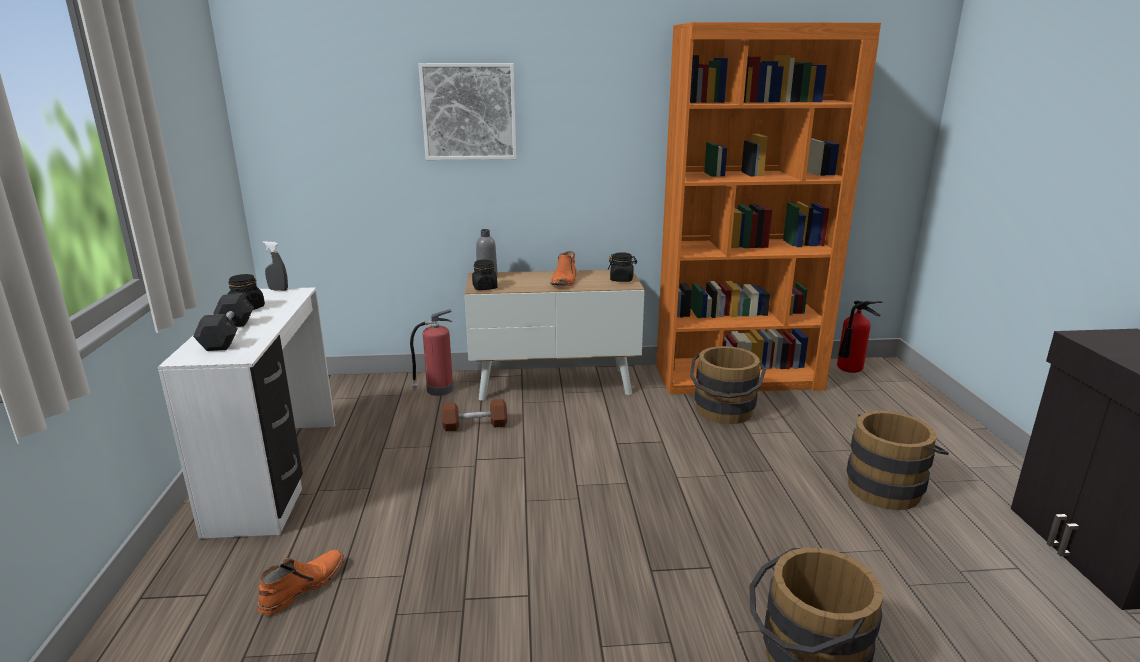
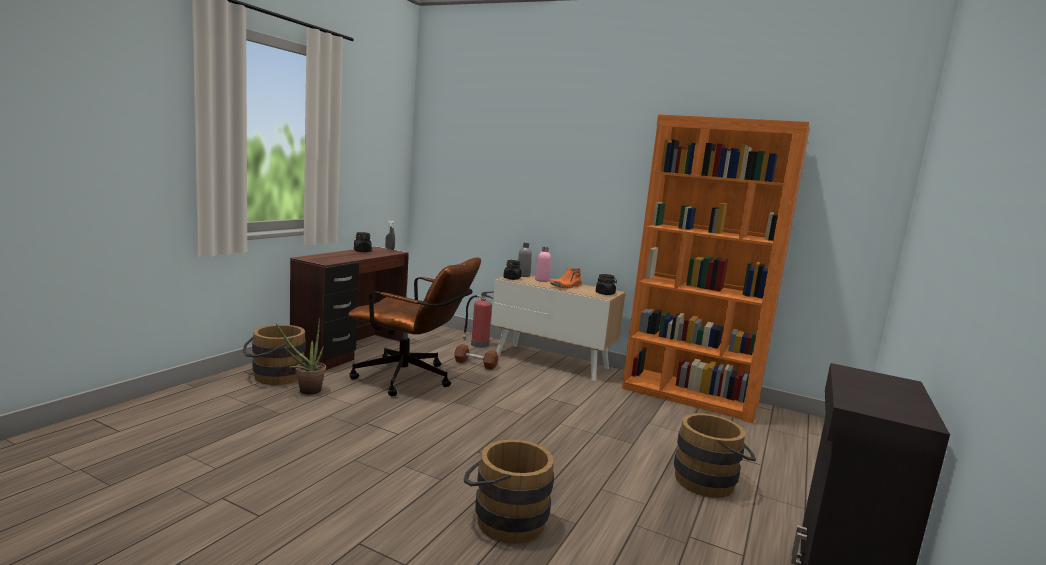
camera: 30 degrees right, 10 degrees down
white desk [158,288,335,539] -> brown desk [290,247,409,370]
grey dumbbell [193,294,254,351] -> none
orange boot [257,550,344,616] -> potted plant [276,318,326,395]
picture [419,63,516,160] -> none
brown bucket [690,346,766,424] -> brown bucket moved to [243,325,306,385]
fire extinguisher [837,300,883,373] -> none
none -> brown office chair [348,257,481,396]
none -> pink bottle [535,247,551,282]

